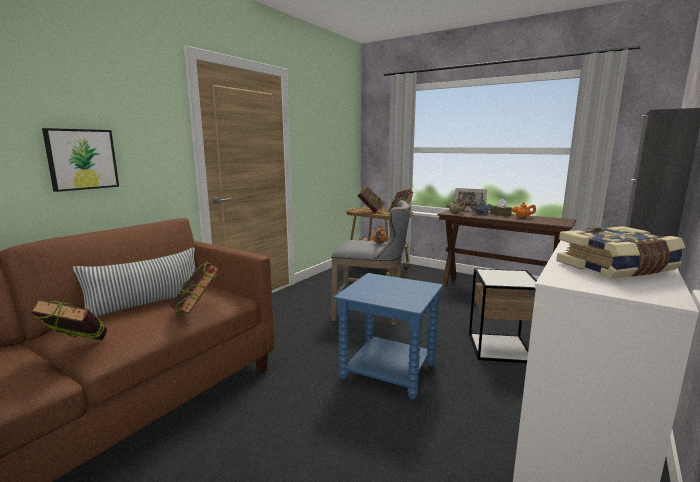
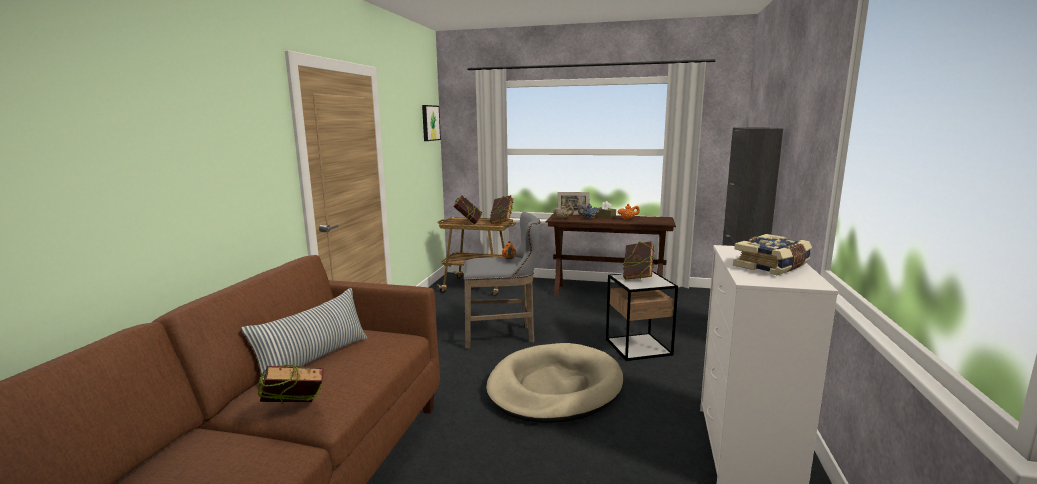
camera: 20 degrees left, 0 degrees up
picture [42,128,119,192] -> picture moved to [422,105,441,141]
book [170,262,219,314] -> book moved to [623,241,655,280]
blue side table [334,273,443,400] -> beige dog bed [486,343,623,423]

